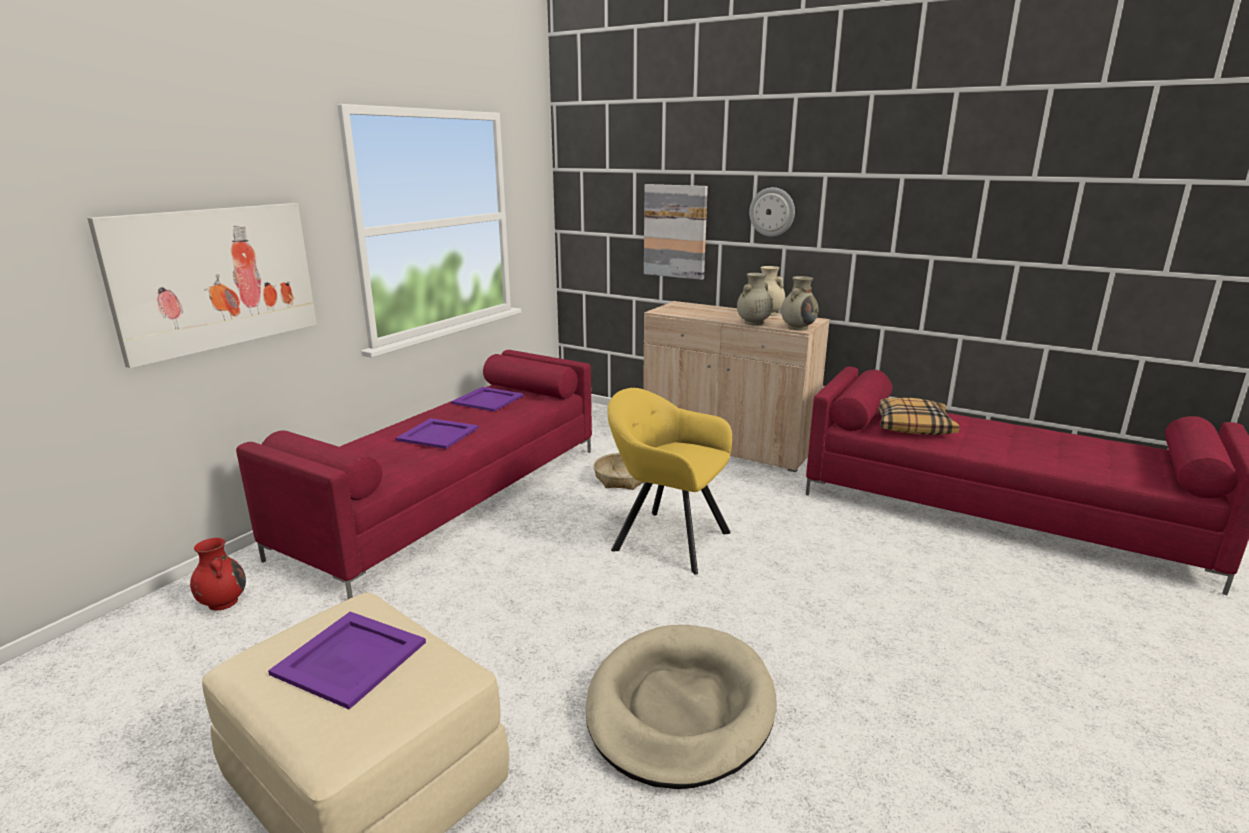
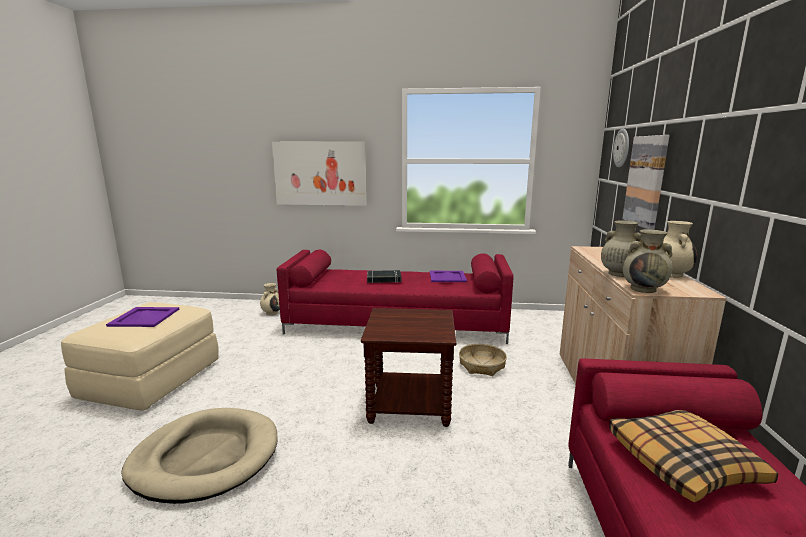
camera: 65 degrees right, 5 degrees down
red vase [190,538,246,611] -> beige vase [260,283,280,315]
purple tray [396,418,479,449] -> black book [367,270,401,283]
yellow armchair [607,388,732,575] -> brown side table [361,308,457,427]
wall clock [749,187,795,237] -> wall clock moved to [613,129,629,167]

